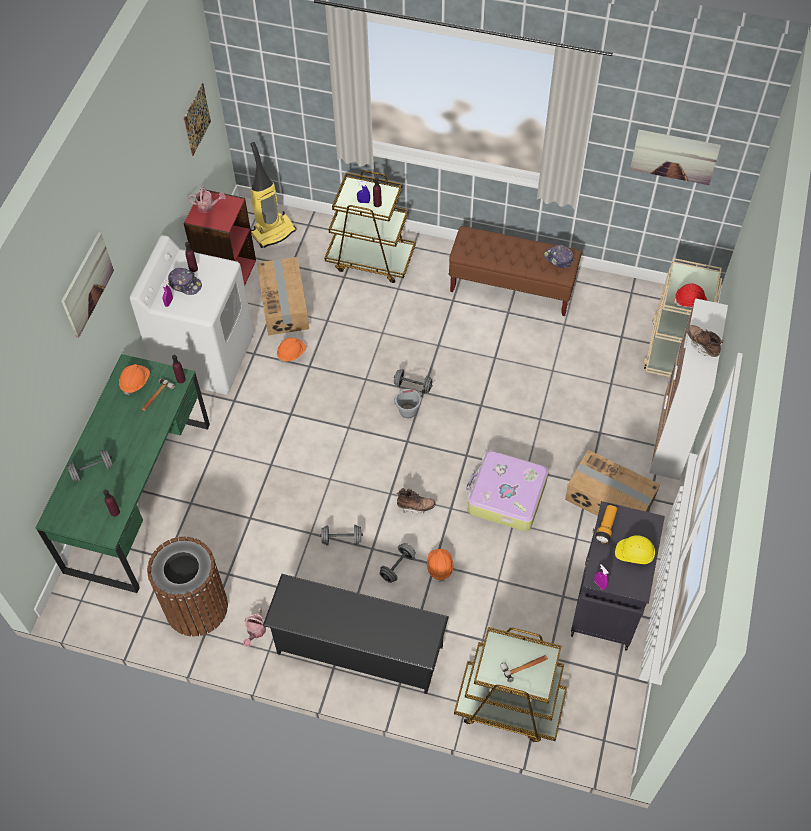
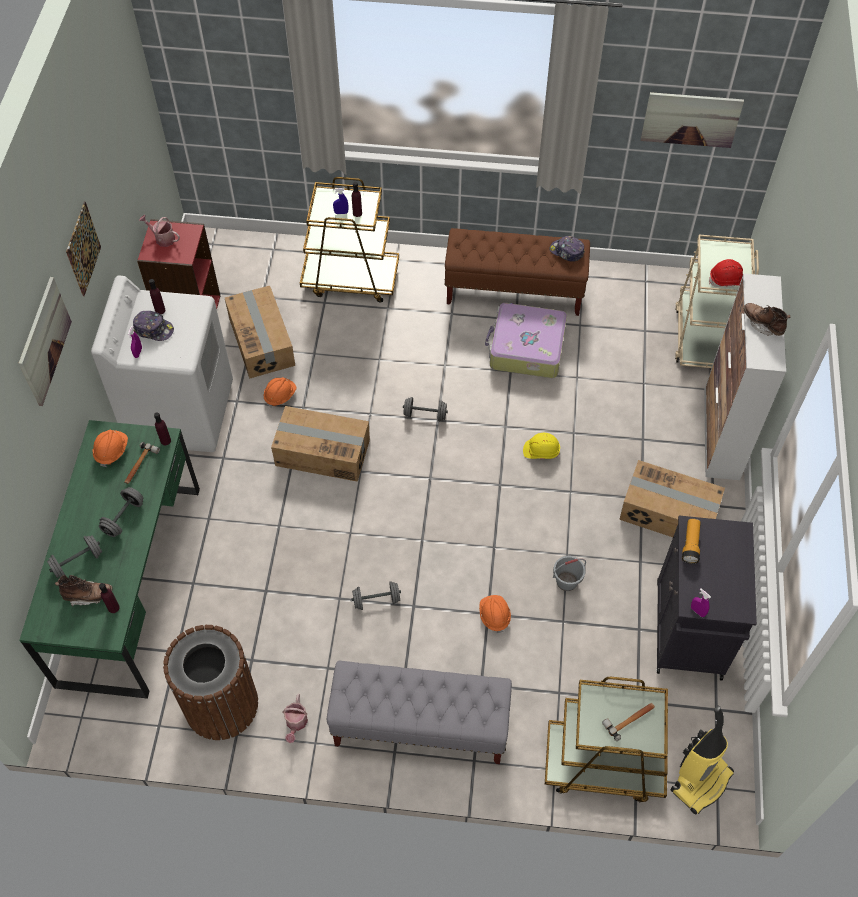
camera: 10 degrees left, 0 degrees up
picture [184,83,211,156] -> picture moved to [66,202,101,296]
watering can [187,187,226,213] -> watering can turned 150 degrees counterclockwise [139,215,180,247]
vacuum cleaner [250,142,296,248] -> vacuum cleaner moved to [670,706,734,815]
black shoe rack [263,574,449,694] -> grey bench [327,661,512,764]
grey dumbbell [379,543,416,583] -> grey dumbbell moved to [99,487,143,537]
grey bucket [394,389,422,418] -> grey bucket moved to [553,556,586,591]
brown boot [397,488,436,513] -> brown boot moved to [55,575,113,607]
suitcase [466,450,549,532] -> suitcase moved to [485,303,567,378]
yellow hard hat [615,535,655,564] -> yellow hard hat moved to [523,433,560,459]
none -> cardboard box [271,406,370,482]

